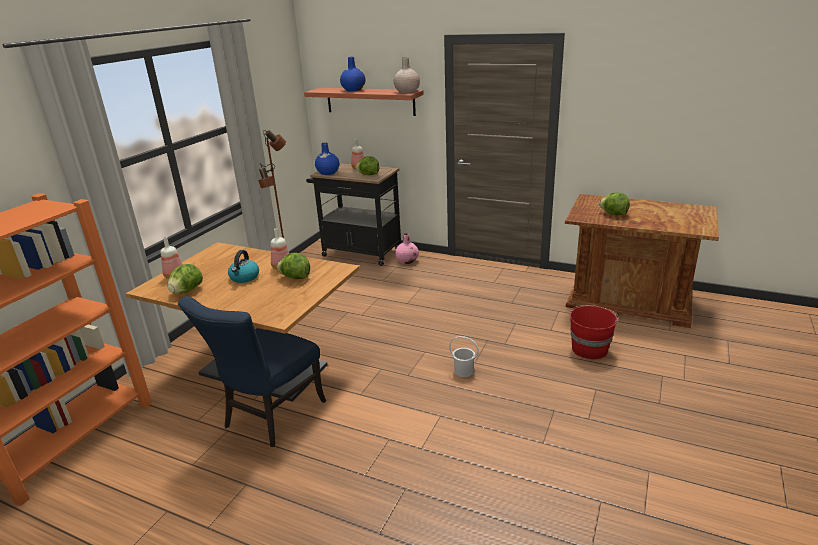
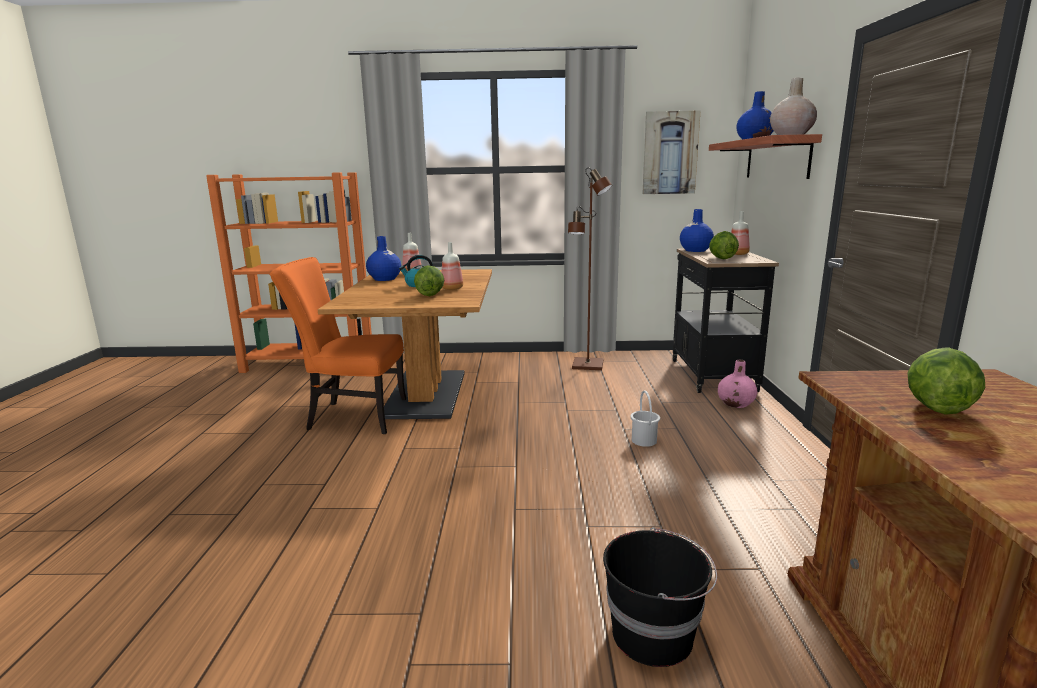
camera: 65 degrees right, 10 degrees down
lettuce [167,264,203,294] -> blue vase [366,236,401,281]
blue chair [178,296,326,447] -> orange chair [270,257,406,434]
white bucket [449,336,479,377] -> white bucket moved to [631,390,660,447]
red bucket [570,305,619,359] -> black bucket [603,527,717,667]
none -> picture [643,110,701,194]

